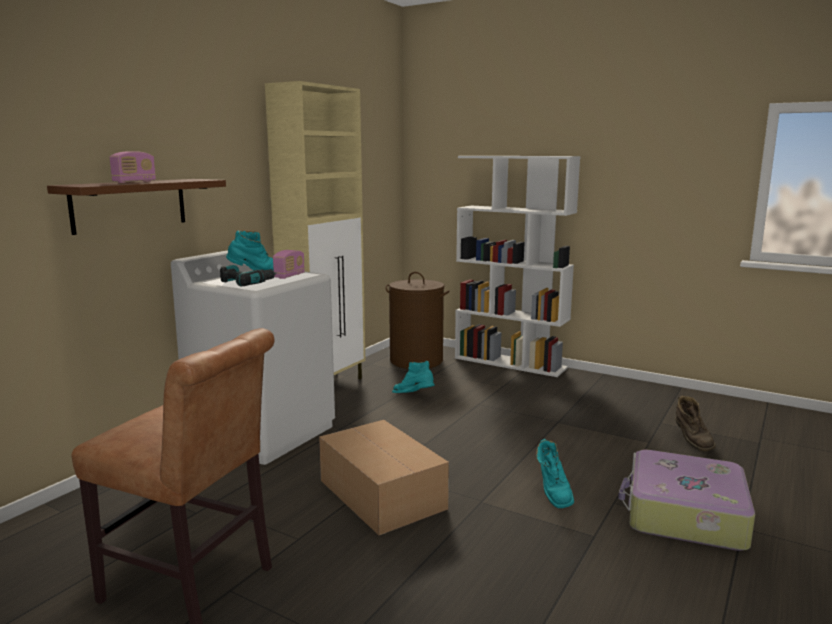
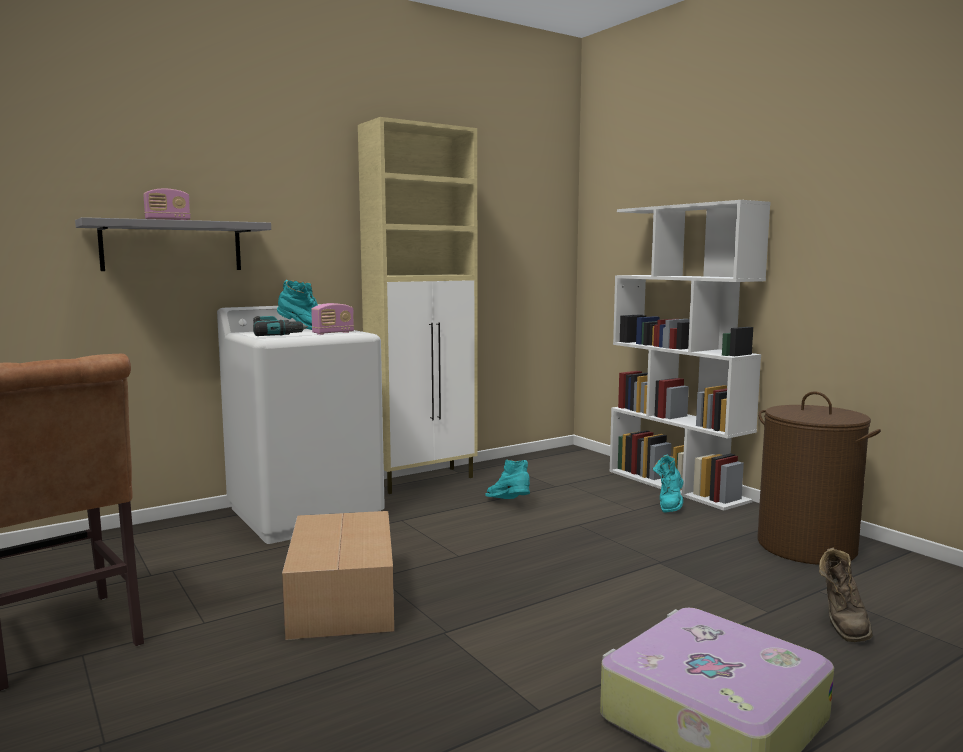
camera: 25 degrees right, 5 degrees down
brown shelf [47,179,226,235] -> grey shelf [75,217,271,271]
brown laundry basket [385,272,450,369] -> brown laundry basket moved to [757,392,881,565]
turquoise boot [536,439,574,508] -> turquoise boot moved to [653,455,684,512]

